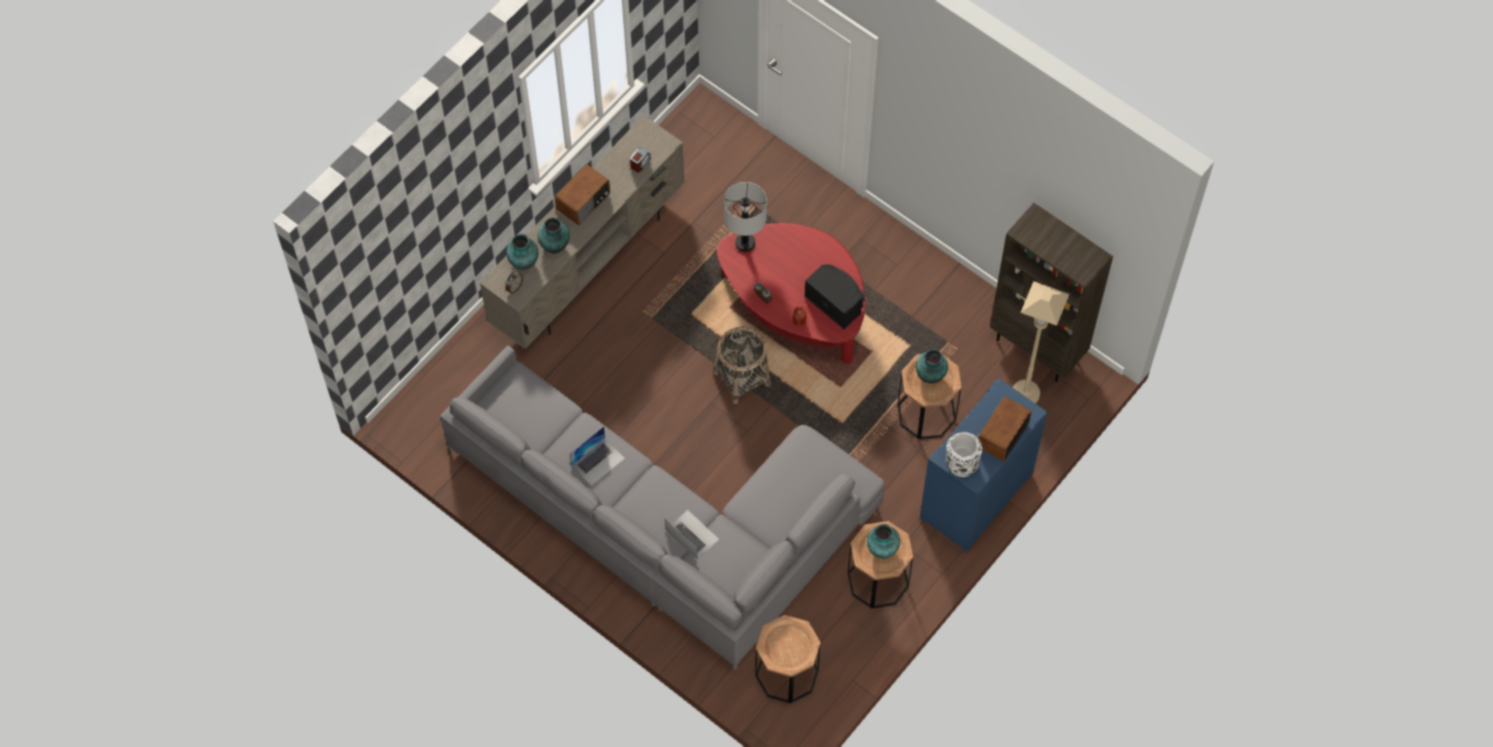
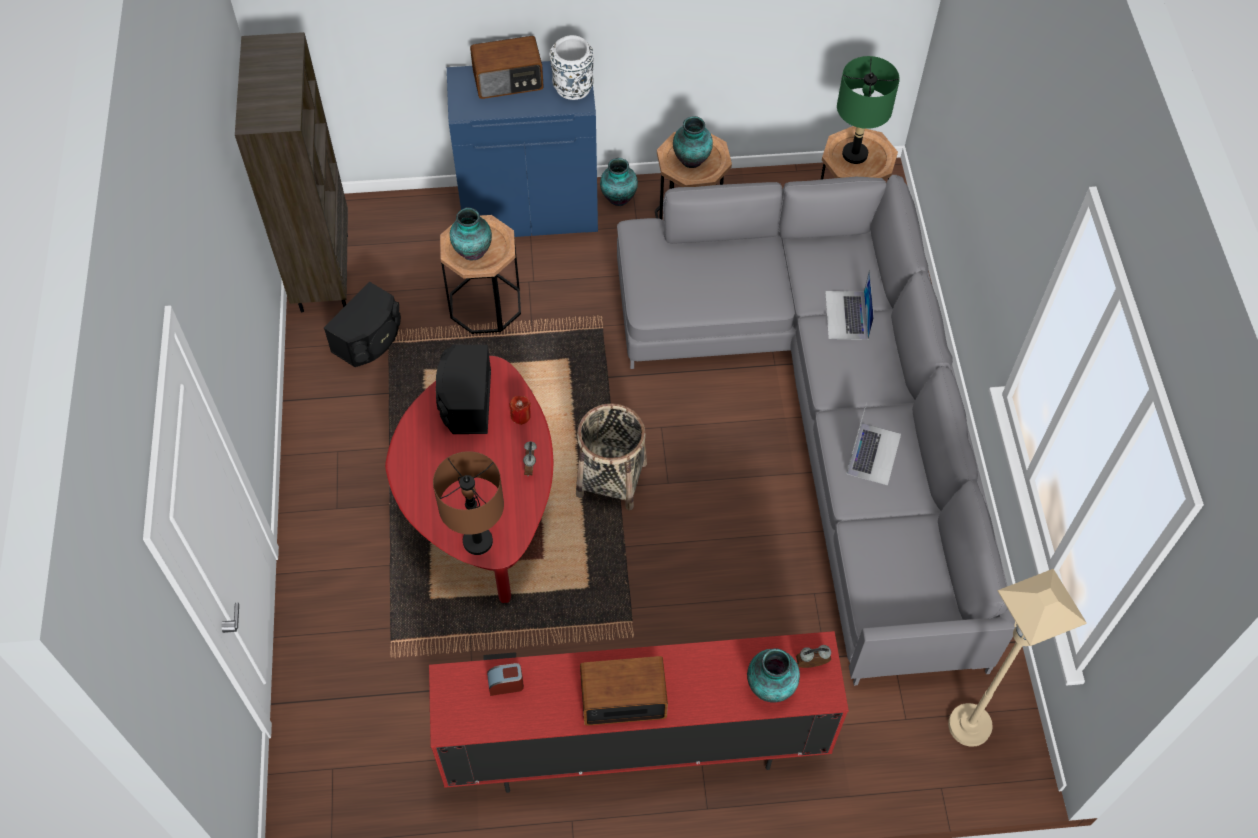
camera: 135 degrees left, 5 degrees down
beige tv stand [480,115,685,349] -> red tv stand [429,631,849,793]
vase [538,218,570,254] -> vase moved to [600,158,638,206]
laptop [570,426,625,486] -> laptop turned 105 degrees clockwise [847,402,901,485]
grey table lamp [724,182,767,252] -> brown table lamp [433,451,504,555]
beige floor lamp [1013,281,1069,404] -> beige floor lamp moved to [948,569,1087,747]
none -> black speaker [324,282,401,367]
none -> green table lamp [837,56,900,164]

